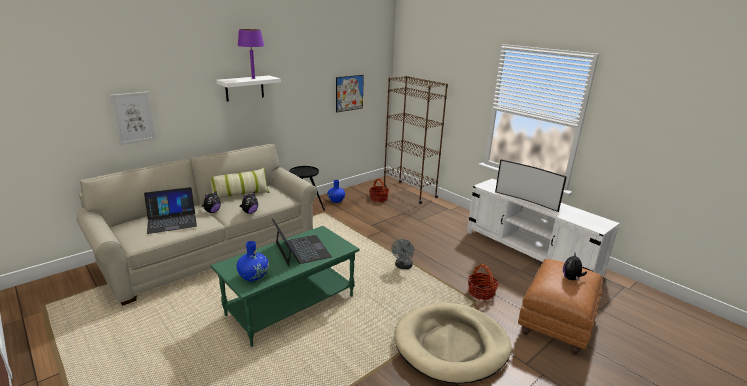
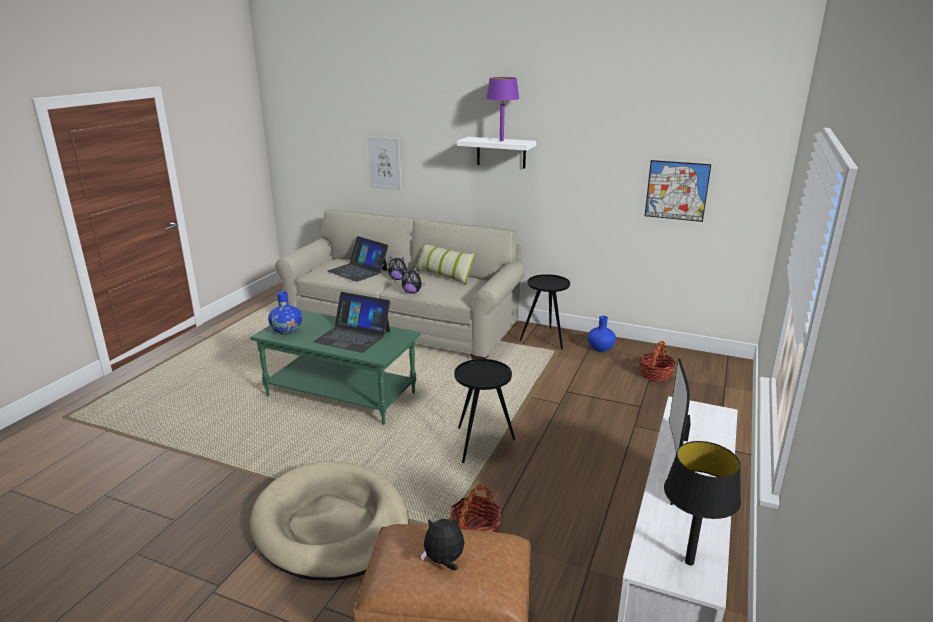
camera: 65 degrees right, 0 degrees up
laptop [272,218,332,266] -> laptop turned 75 degrees clockwise [313,292,390,353]
brown bookcase [384,76,448,204] -> none
grey fan [392,239,415,269] -> black side table [454,359,515,463]
none -> black table lamp [664,441,741,566]

